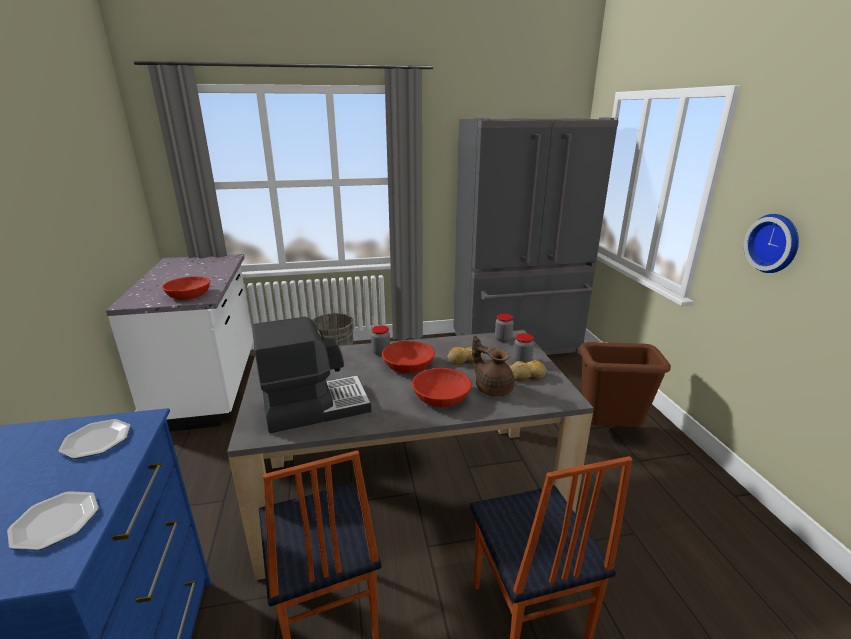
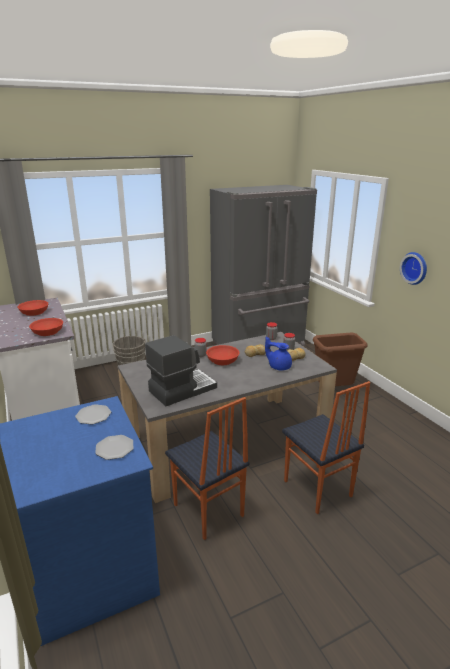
camera: 15 degrees left, 0 degrees up
red bowl [412,368,472,407] -> red bowl moved to [18,300,48,316]
brown teapot [472,336,515,397] -> blue teapot [265,336,292,371]

